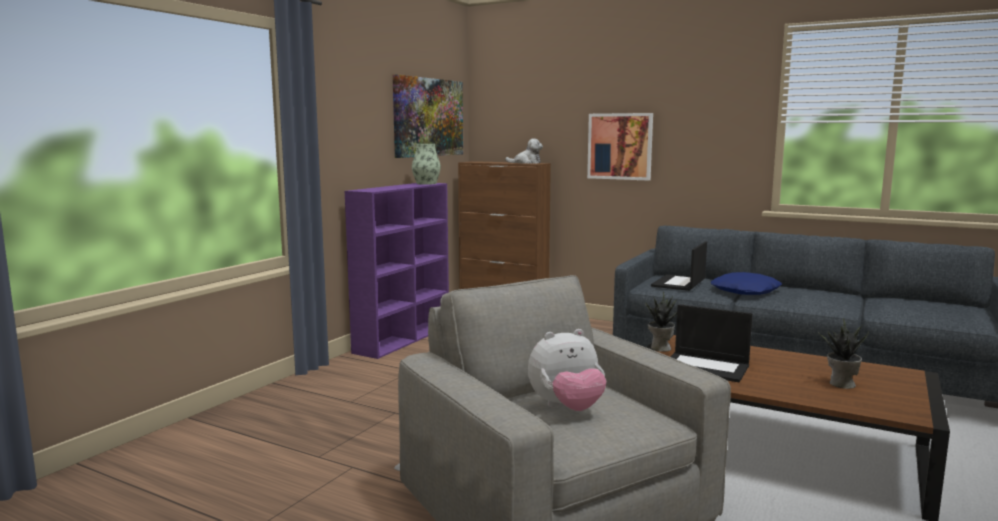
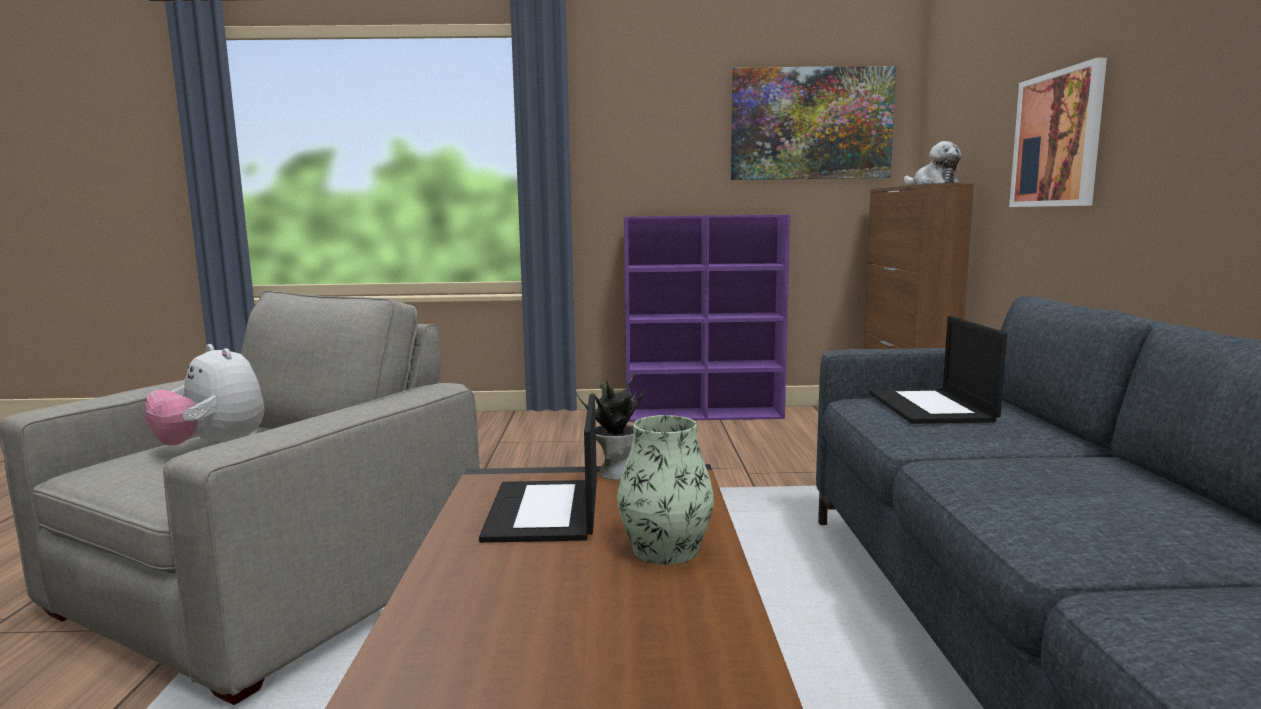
camera: 60 degrees right, 0 degrees up
vase [412,144,441,185] -> vase moved to [617,415,714,565]
laptop [651,242,707,291] -> laptop turned 90 degrees counterclockwise [869,316,1007,424]
blue pillow [711,272,782,295] -> none
potted plant [818,318,869,389] -> none

